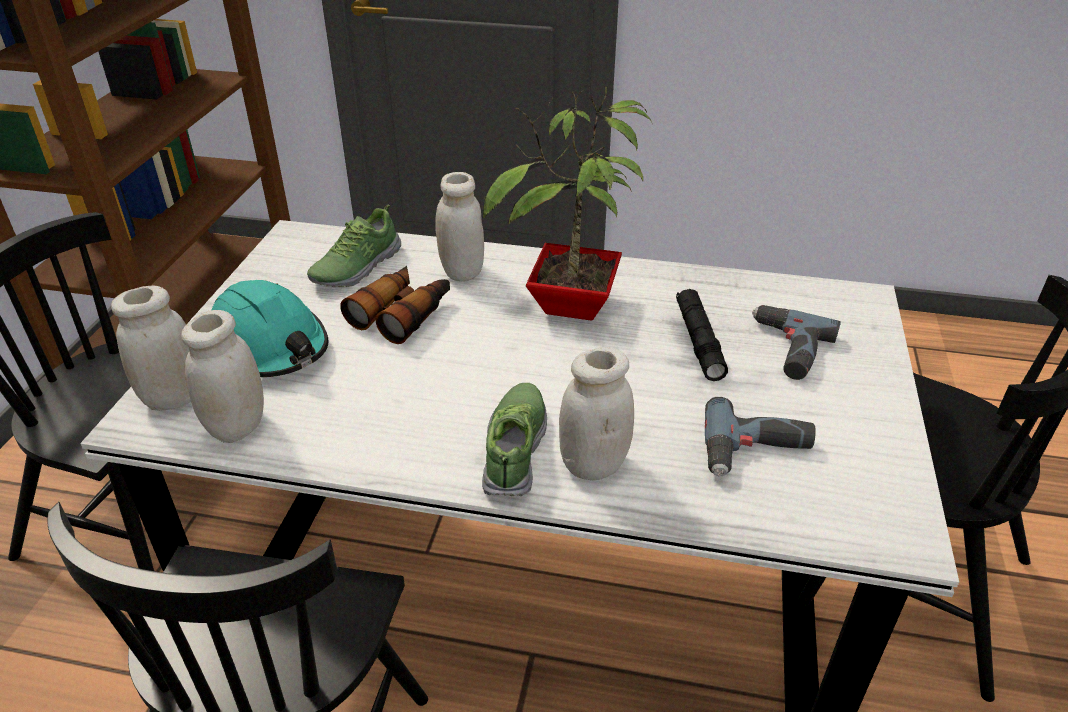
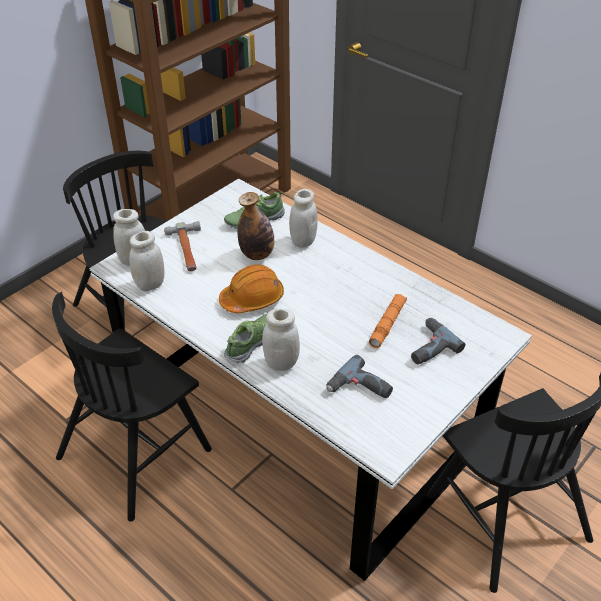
camera: 30 degrees right, 5 degrees up
turquoise hard hat [211,280,328,377] -> hammer [164,221,201,271]
binoculars [340,266,450,344] -> bottle [237,192,274,260]
potted plant [483,87,653,321] -> none
black flashlight [676,289,728,381] -> orange flashlight [369,294,407,348]
none -> orange hard hat [219,264,284,313]

